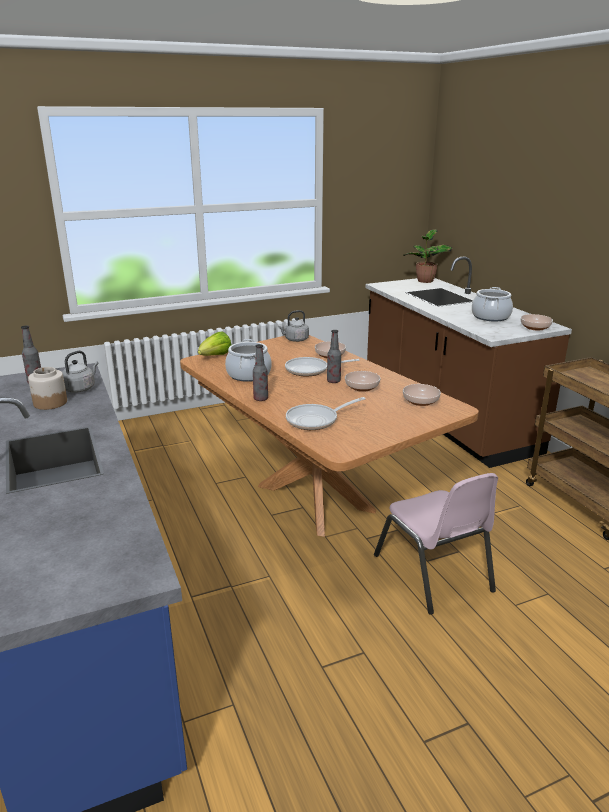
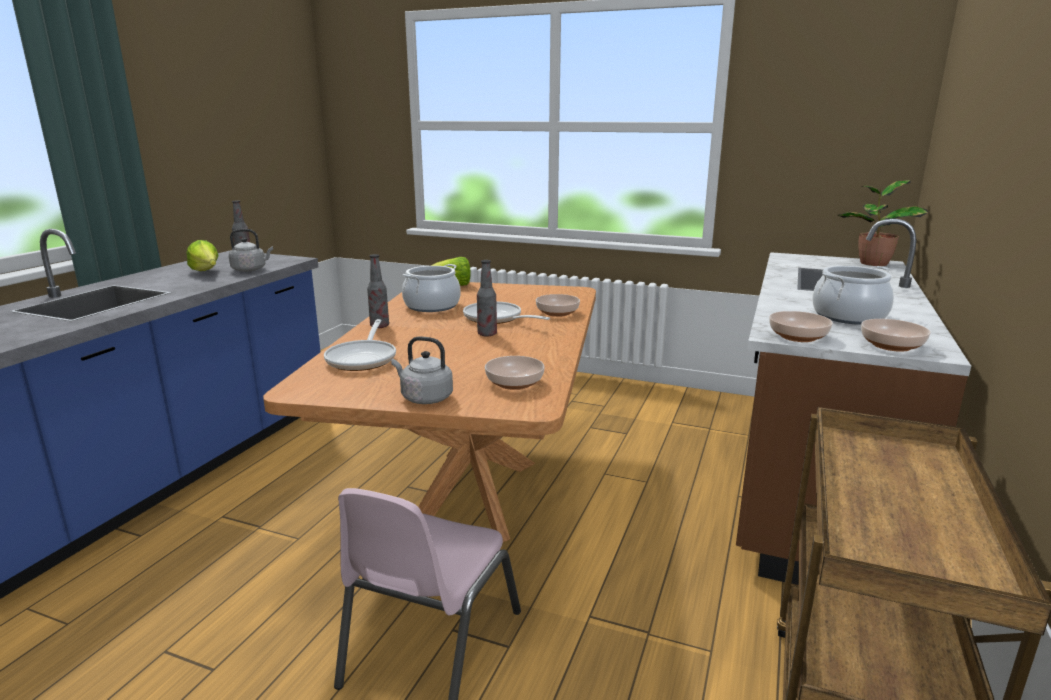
camera: 45 degrees right, 5 degrees down
jar [28,367,67,410] -> lettuce [186,240,219,271]
grey kettle [278,310,309,342] -> grey kettle moved to [391,337,453,404]
frying pan [286,397,366,430] -> frying pan turned 105 degrees counterclockwise [324,319,396,371]
bowl [345,371,380,392] -> bowl moved to [769,311,833,342]

